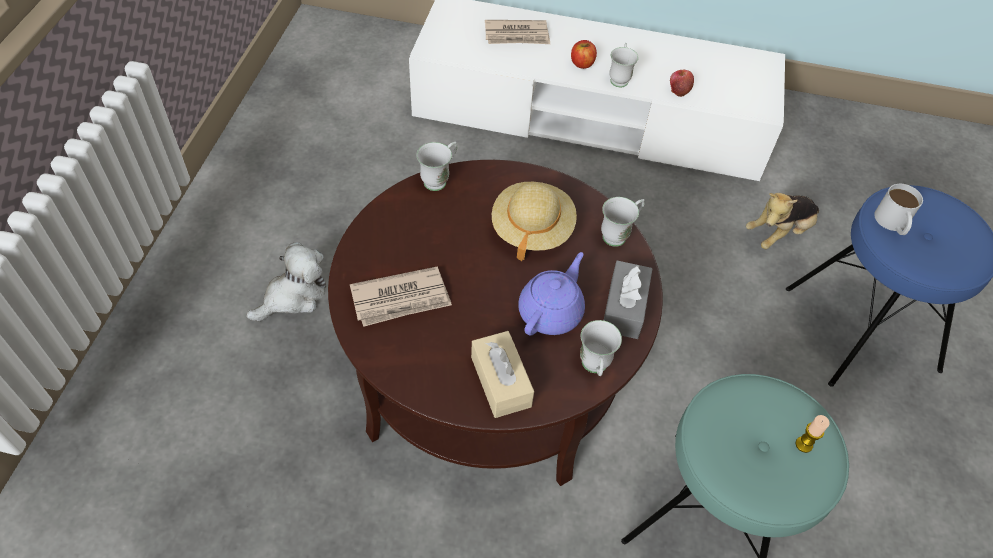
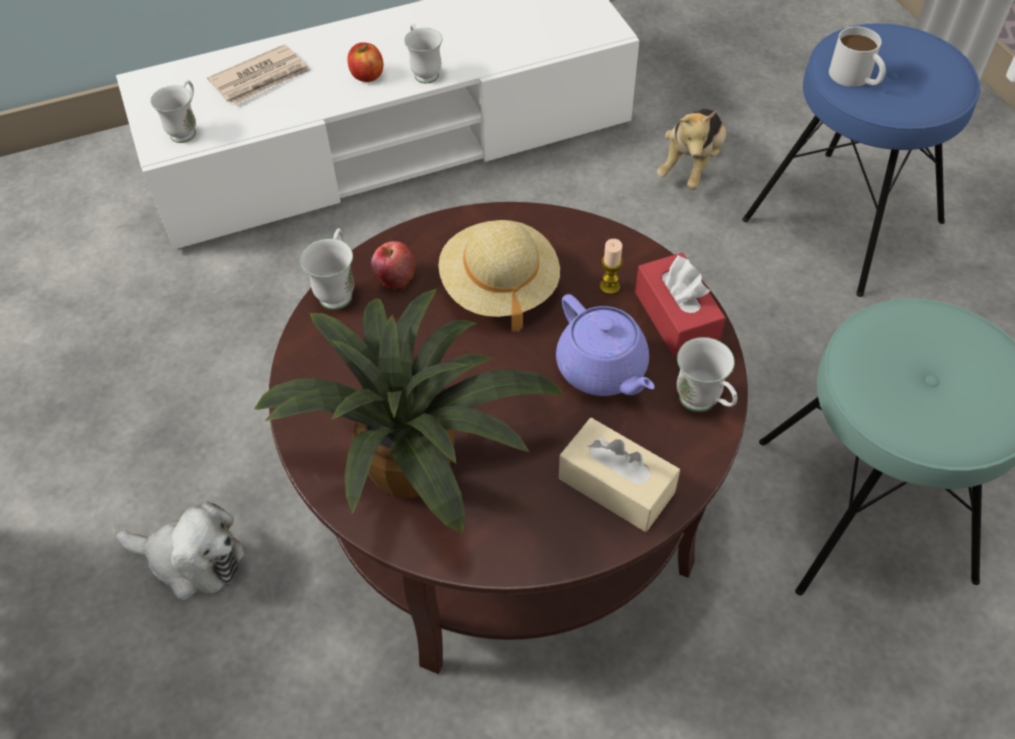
camera: 30 degrees left, 0 degrees up
plush toy [246,242,326,321] -> plush toy turned 90 degrees clockwise [116,501,245,601]
newspaper [350,266,452,327] -> potted plant [254,288,565,534]
purple teapot [518,252,585,336] -> purple teapot turned 150 degrees clockwise [556,294,655,396]
white mug [601,197,645,247] -> white mug moved to [150,80,196,143]
grey tissue box [604,260,652,339] -> red tissue box [635,253,726,358]
apple [670,70,694,97] -> apple moved to [371,241,415,290]
candle [796,415,830,453] -> candle moved to [600,239,623,295]

